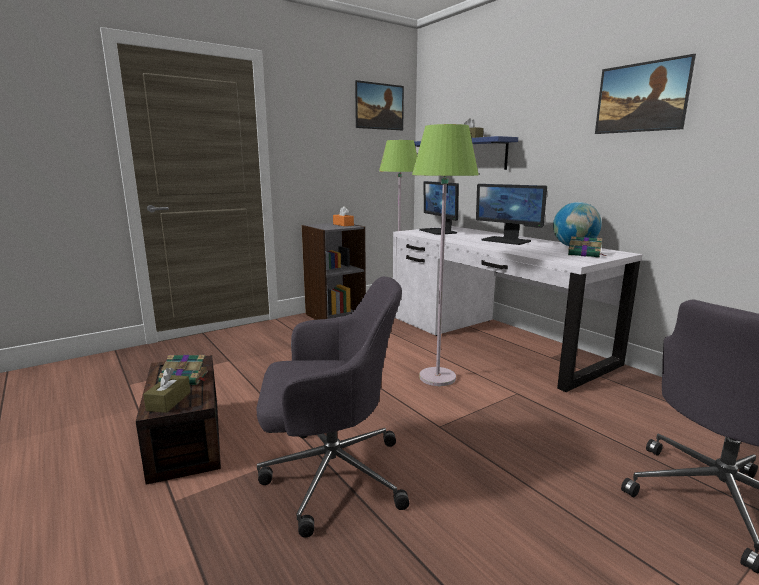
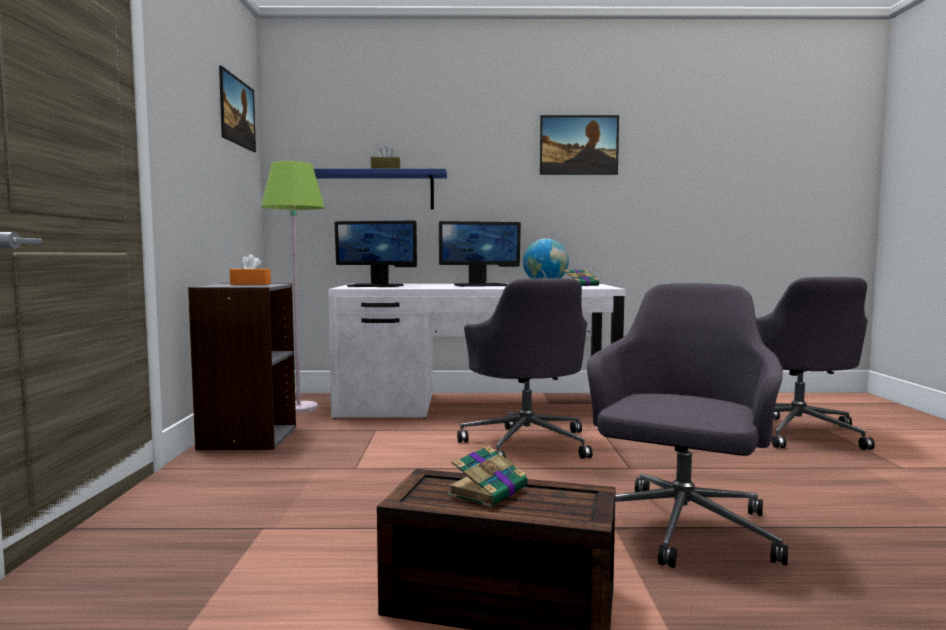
camera: 55 degrees left, 10 degrees down
brown tissue box [143,368,191,413] -> none
green floor lamp [412,124,479,386] -> grey office chair [457,278,593,459]

